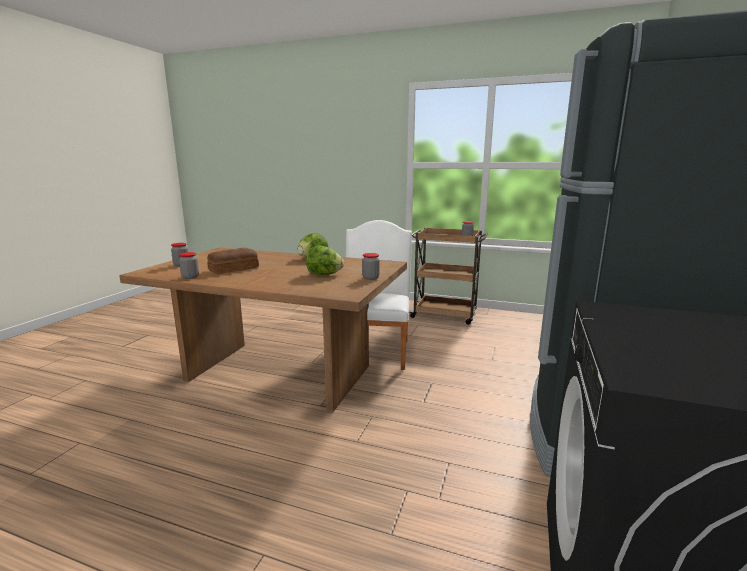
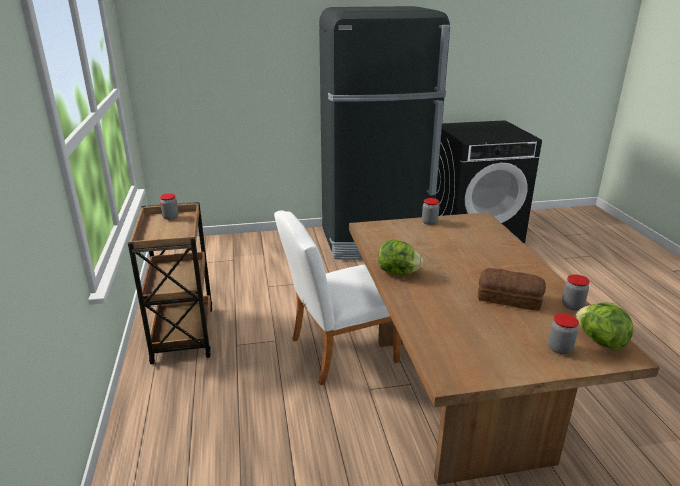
camera: 120 degrees left, 10 degrees up
lettuce [306,245,344,275] -> lettuce moved to [576,302,634,351]

